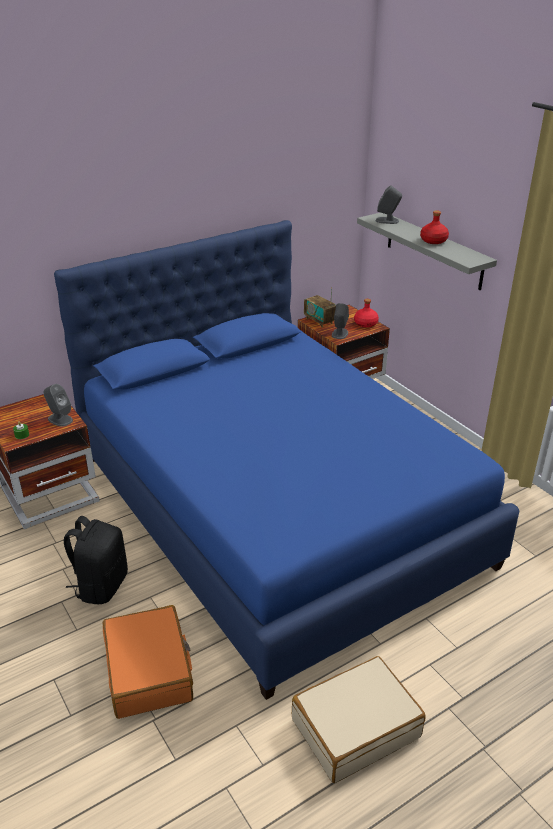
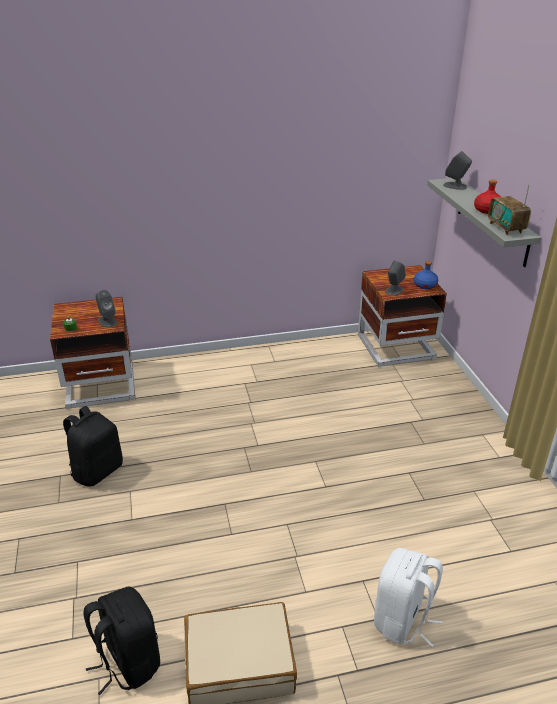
camera: 20 degrees right, 0 degrees up
blue bed [54,220,519,700] -> none
orange suitcase [103,605,193,719] -> none
radio [304,287,336,328] -> radio moved to [488,185,531,235]
red bottle [354,299,379,328] -> blue bottle [414,261,438,289]
none -> black backpack [83,586,160,696]
none -> white backpack [374,548,443,647]

